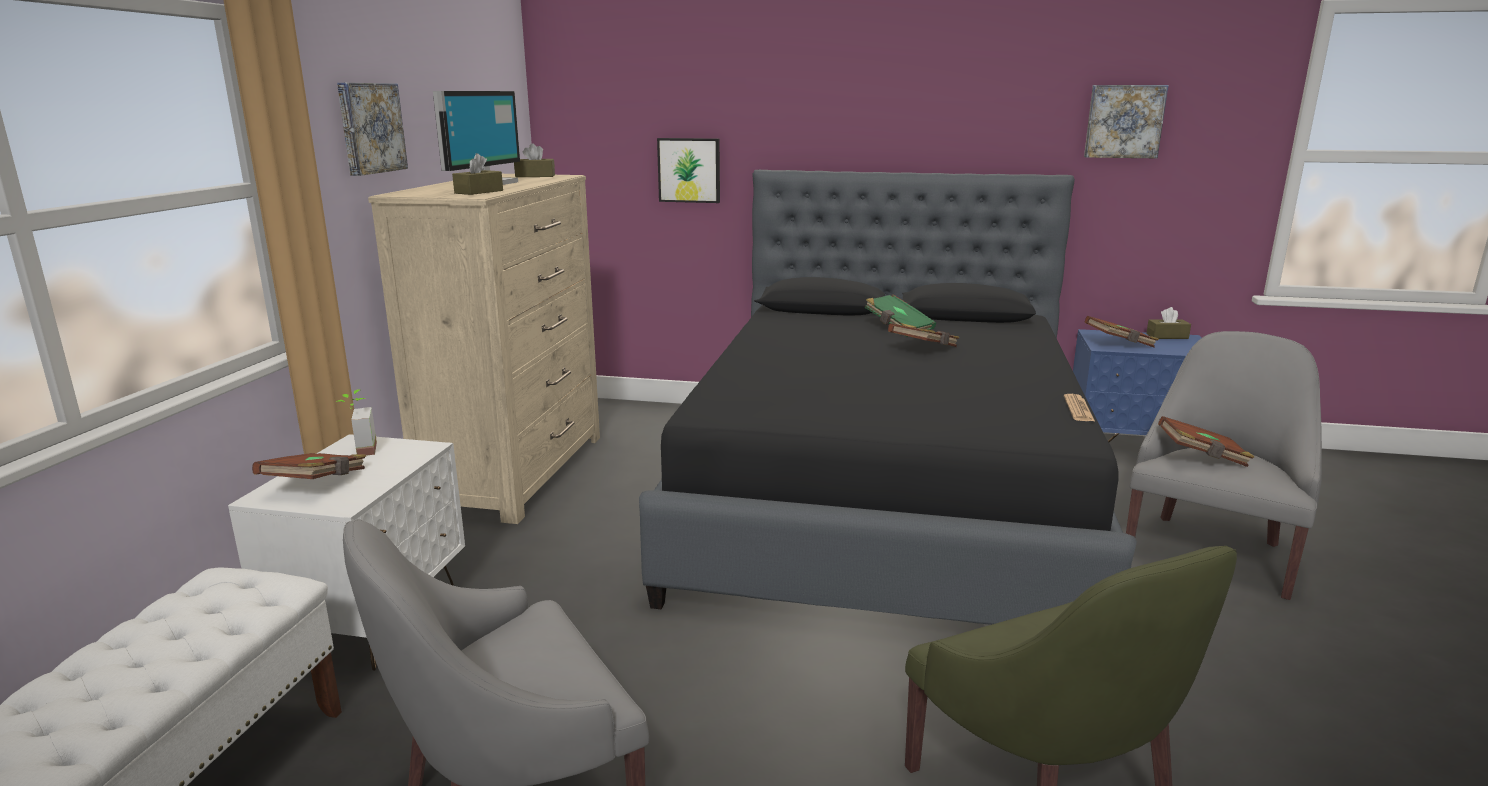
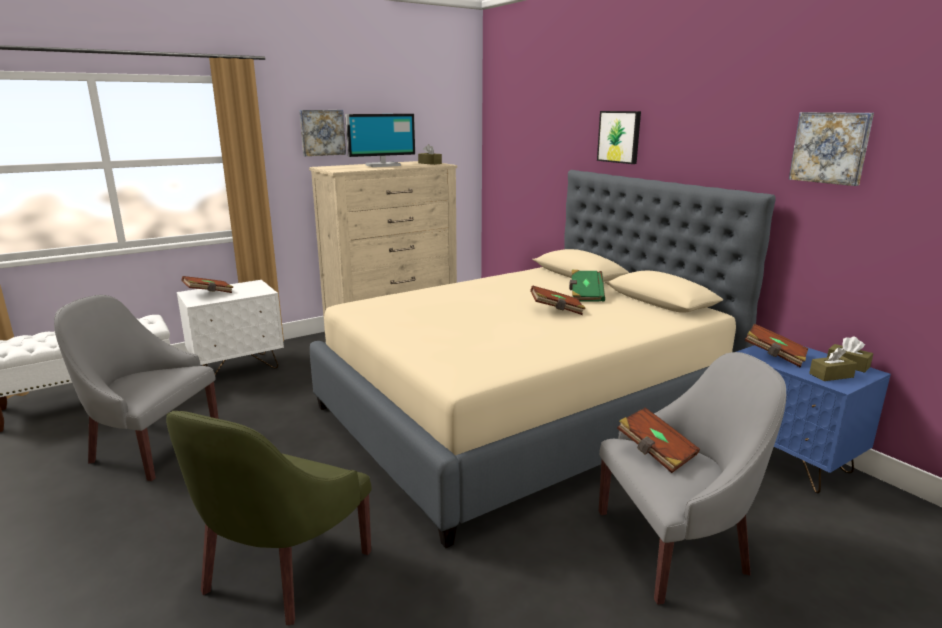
camera: 45 degrees right, 0 degrees up
potted plant [336,389,377,456] -> none
brown tissue box [452,153,503,195] -> brown tissue box moved to [809,347,857,381]
black bed [639,170,1137,625] -> beige bed [310,170,776,548]
picture [657,138,720,203] -> picture moved to [597,111,641,164]
newspaper [1064,394,1095,421] -> none

